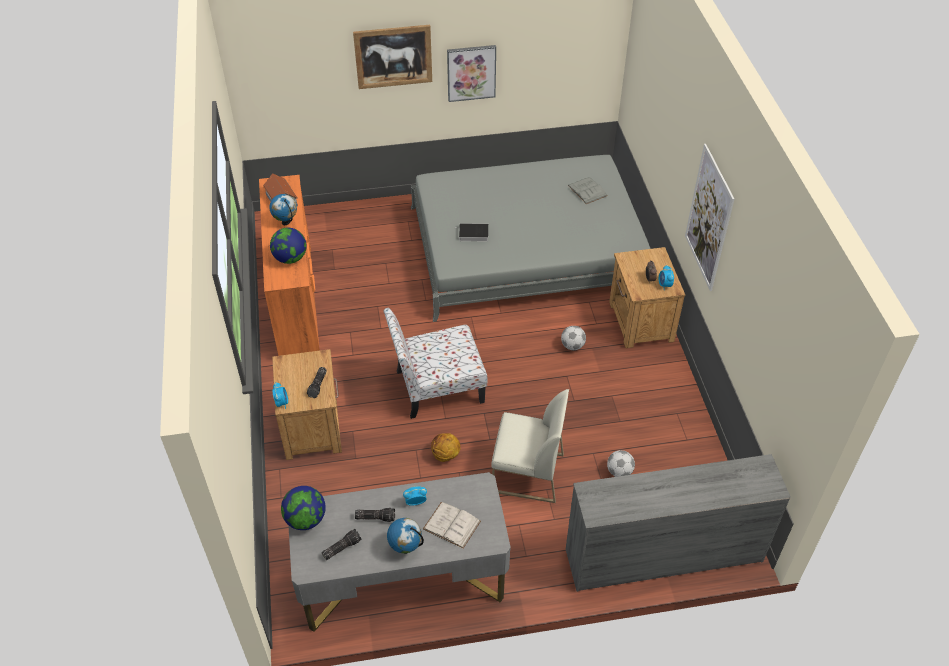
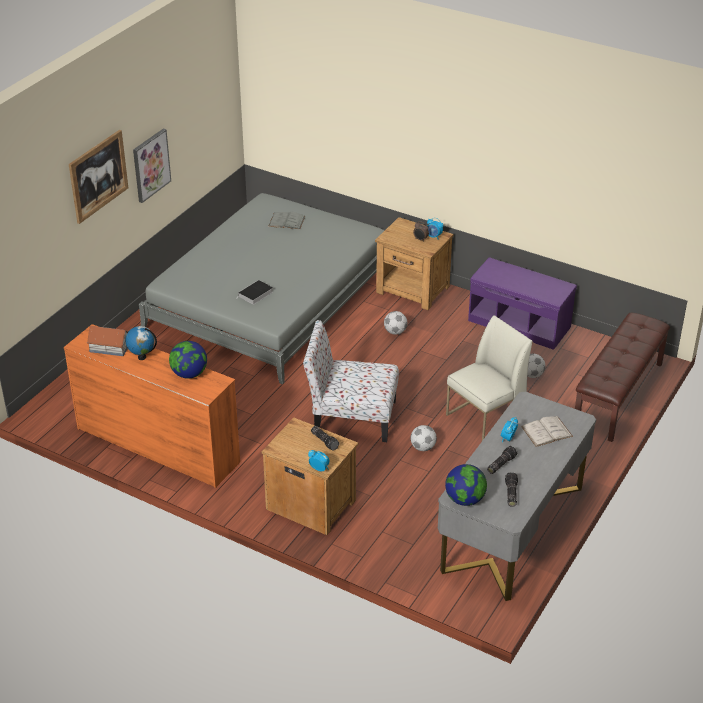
camera: 50 degrees left, 10 degrees down
chair [384,308,488,419] -> chair turned 75 degrees clockwise [303,320,399,442]
globe [387,518,424,554] -> none
basketball [431,433,461,462] -> football [411,425,437,451]
grey dresser [566,454,791,592] -> brown bench [575,313,670,442]
picture [685,144,735,291] -> none
none -> purple bench [468,258,577,350]

